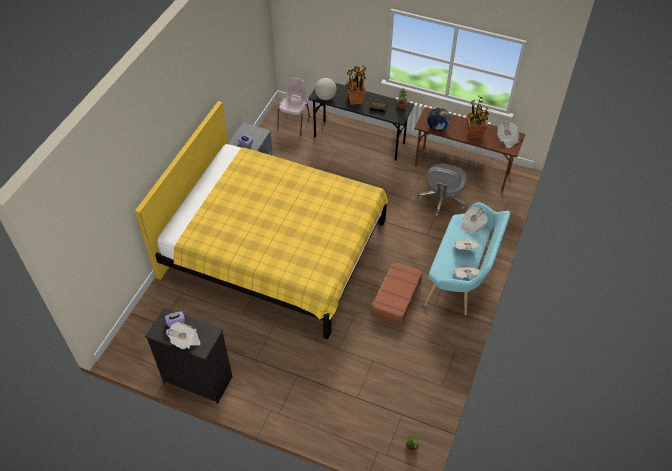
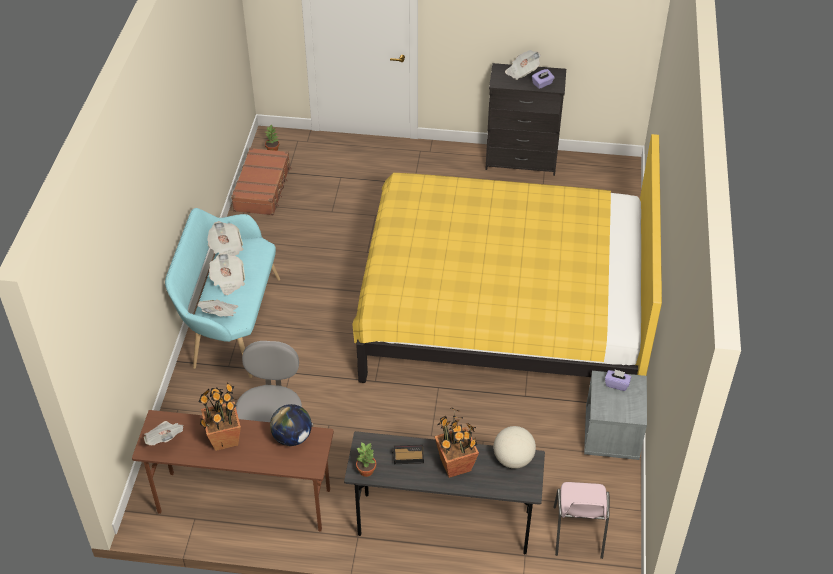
camera: 165 degrees right, 5 degrees down
brown suitcase [370,261,423,325] -> brown suitcase moved to [231,148,292,215]

